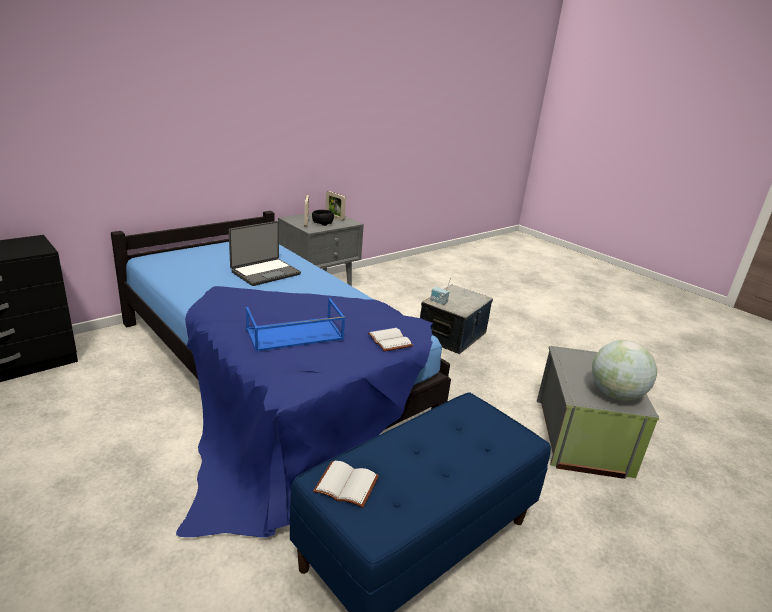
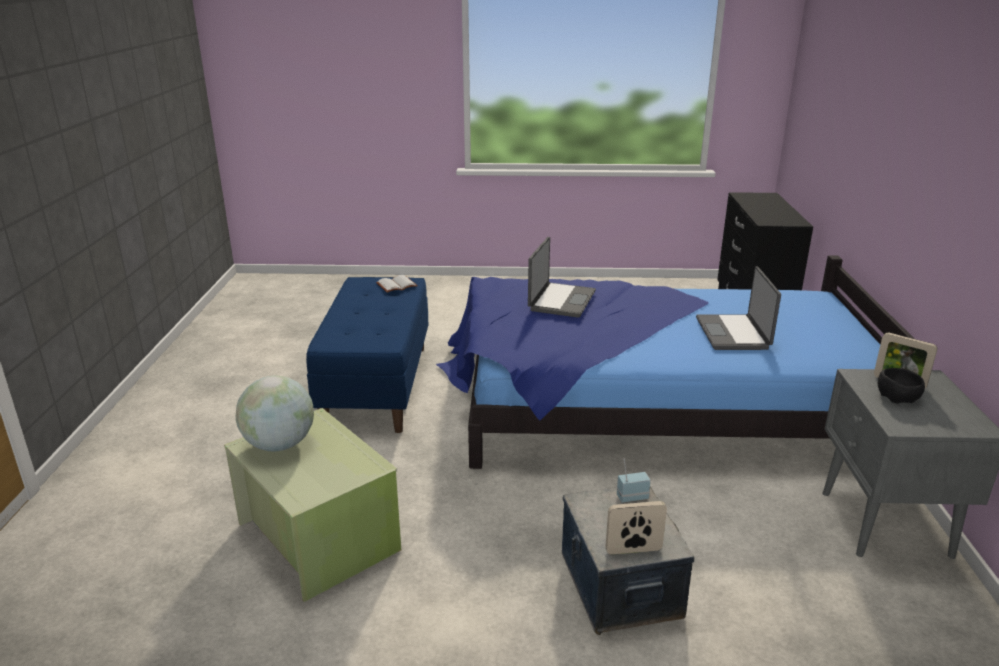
camera: 135 degrees right, 0 degrees up
blue tray [246,298,345,352] -> laptop [528,237,596,318]
picture frame [325,191,346,221] -> picture frame moved to [605,501,667,555]
white book [368,328,413,351] -> none
grey storage box [537,346,659,479] -> green storage box [224,408,401,602]

